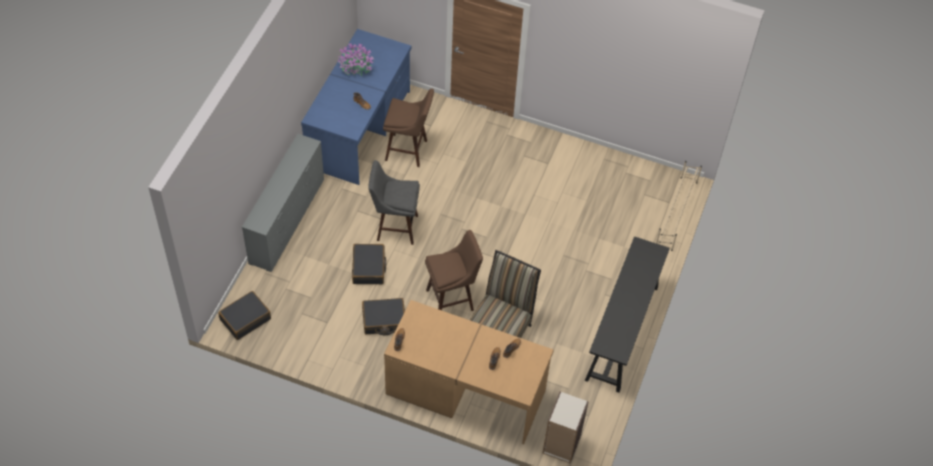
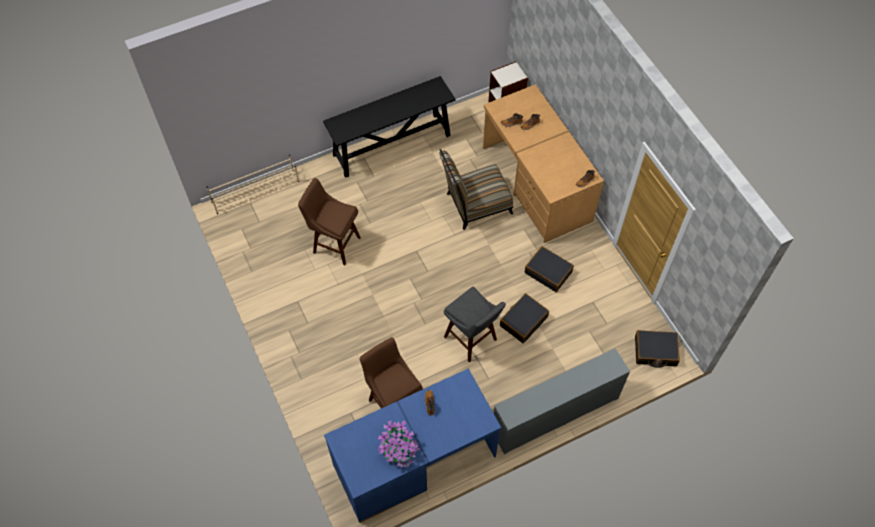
camera: 135 degrees left, 5 degrees up
brown stool [425,230,483,311] -> brown stool moved to [298,178,361,265]

